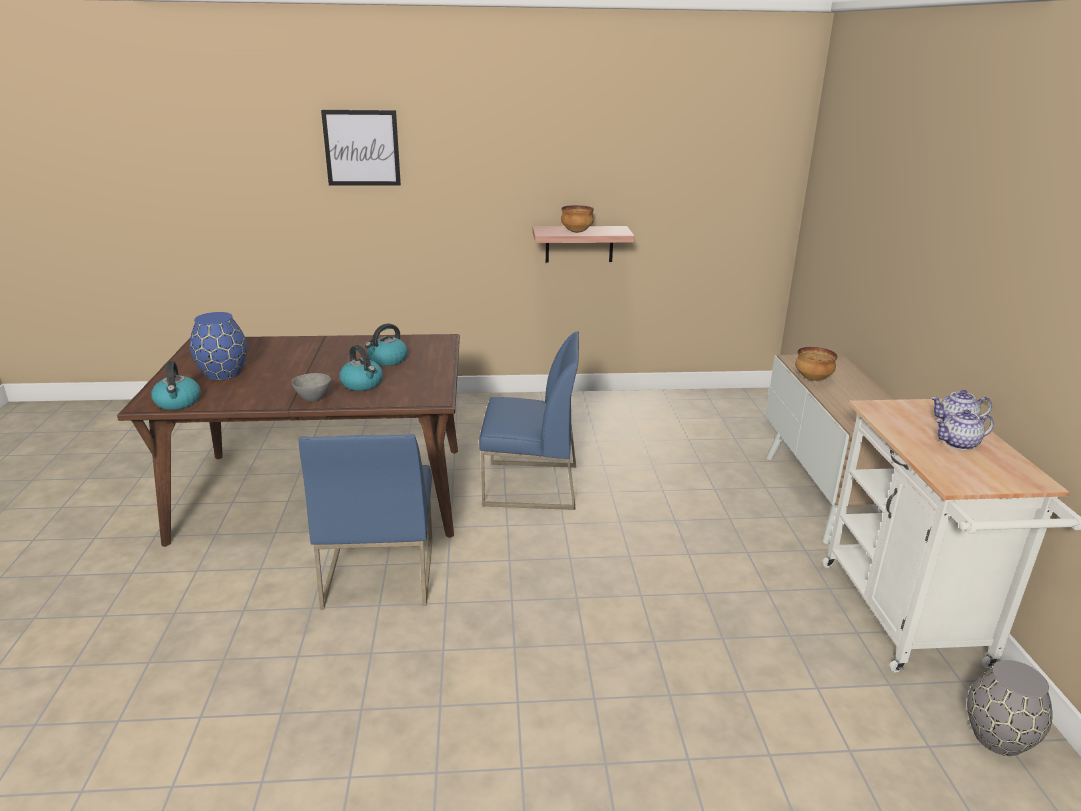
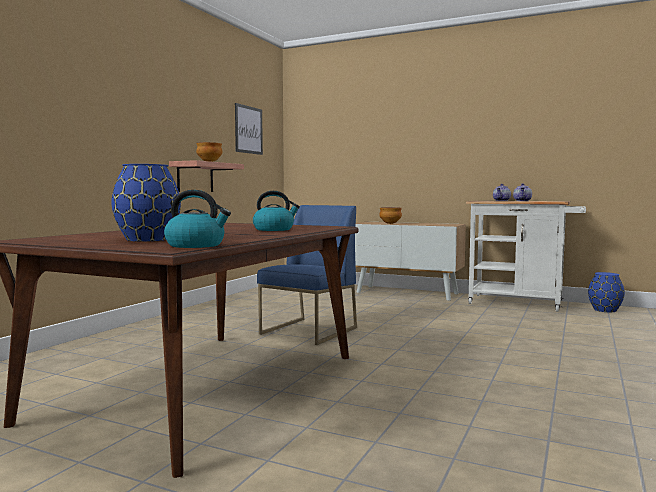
camera: 60 degrees left, 20 degrees down
grey bowl [292,373,331,402] -> none
blue chair [299,434,433,610] -> none
picture [321,110,401,186] -> picture moved to [235,103,263,155]
kettle [365,324,408,366] -> none
grey vase [967,660,1052,756] -> blue vase [588,272,625,312]

